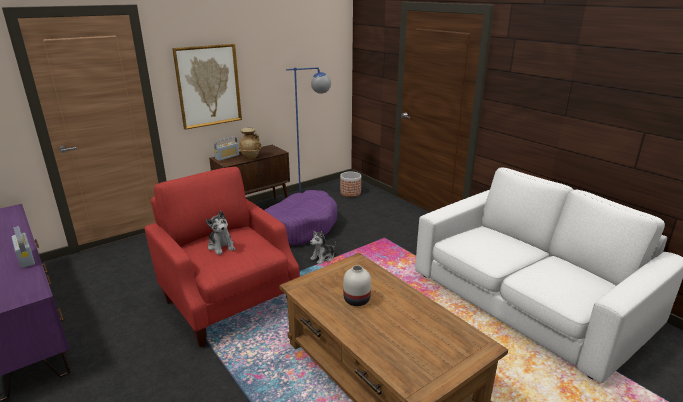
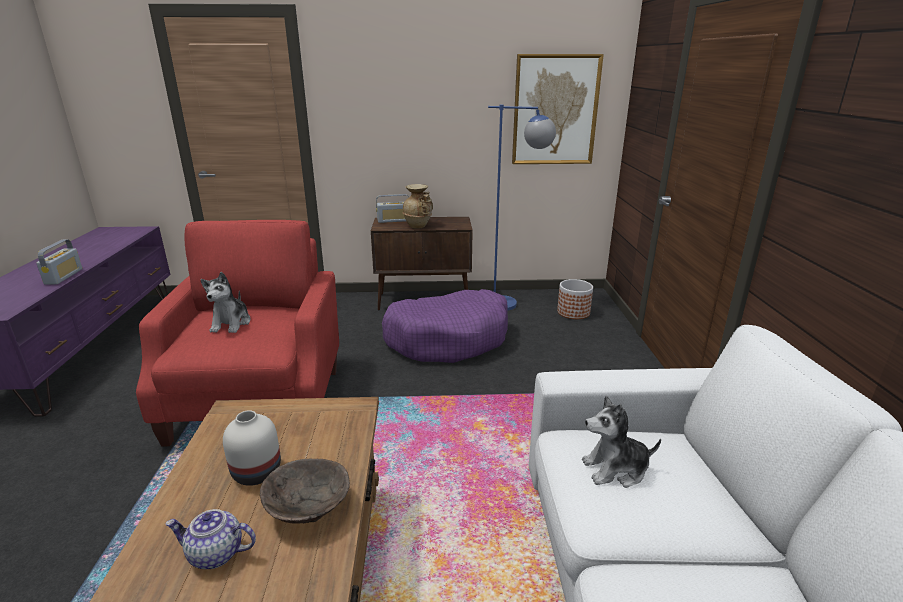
camera: 35 degrees right, 0 degrees up
picture [172,44,242,130] -> picture moved to [512,54,604,164]
plush toy [310,231,336,264] -> plush toy moved to [582,396,661,488]
none -> teapot [165,509,256,569]
none -> brown bowl [260,459,350,524]

